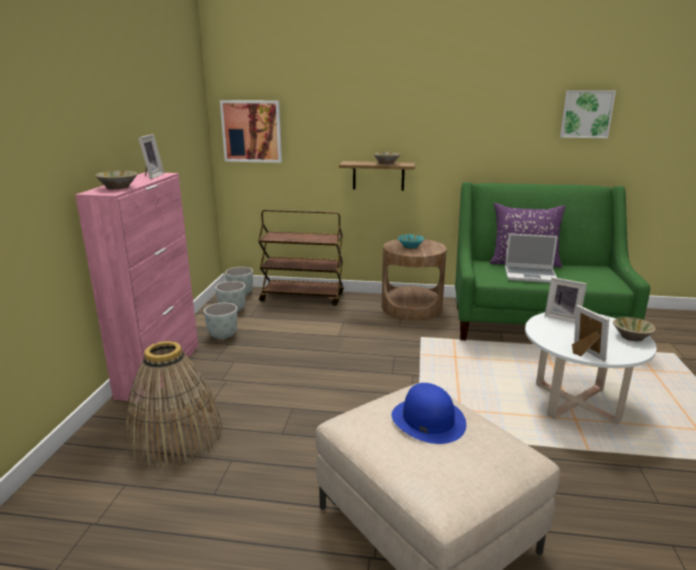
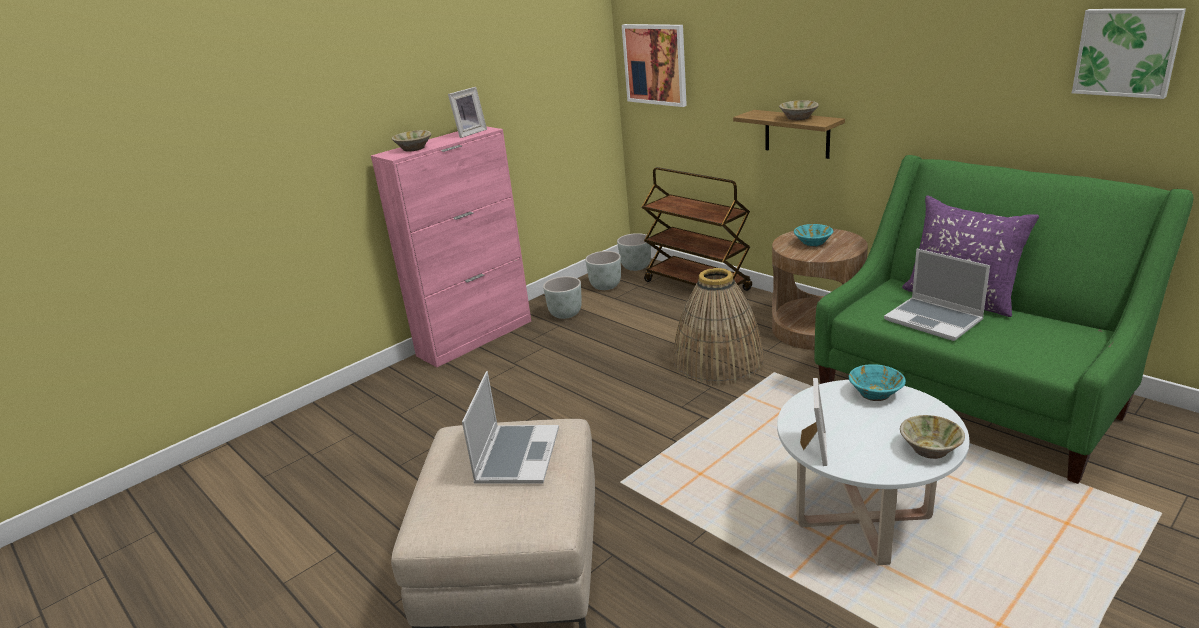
camera: 40 degrees right, 5 degrees up
basket [125,341,223,468] -> basket moved to [673,268,764,385]
blue hat [391,383,466,444] -> laptop [462,371,559,484]
picture frame [545,277,587,323] -> turquoise bowl [849,364,906,401]

